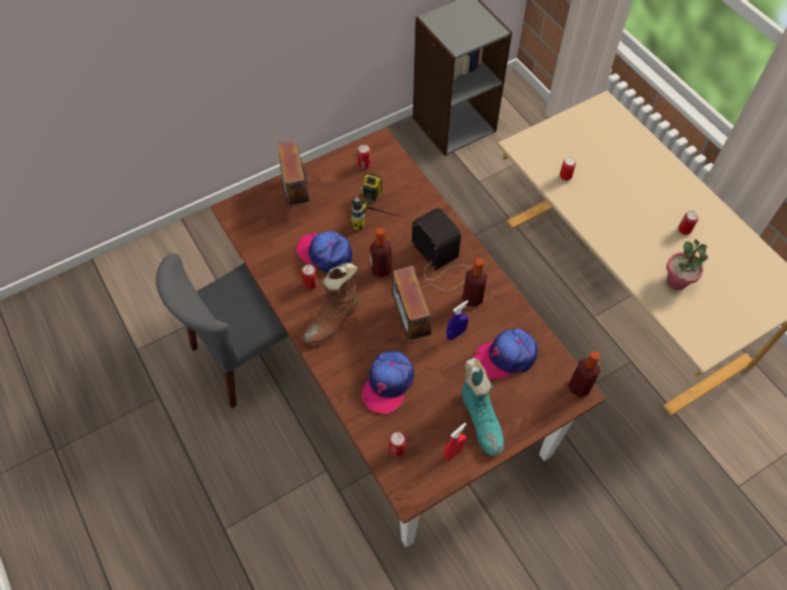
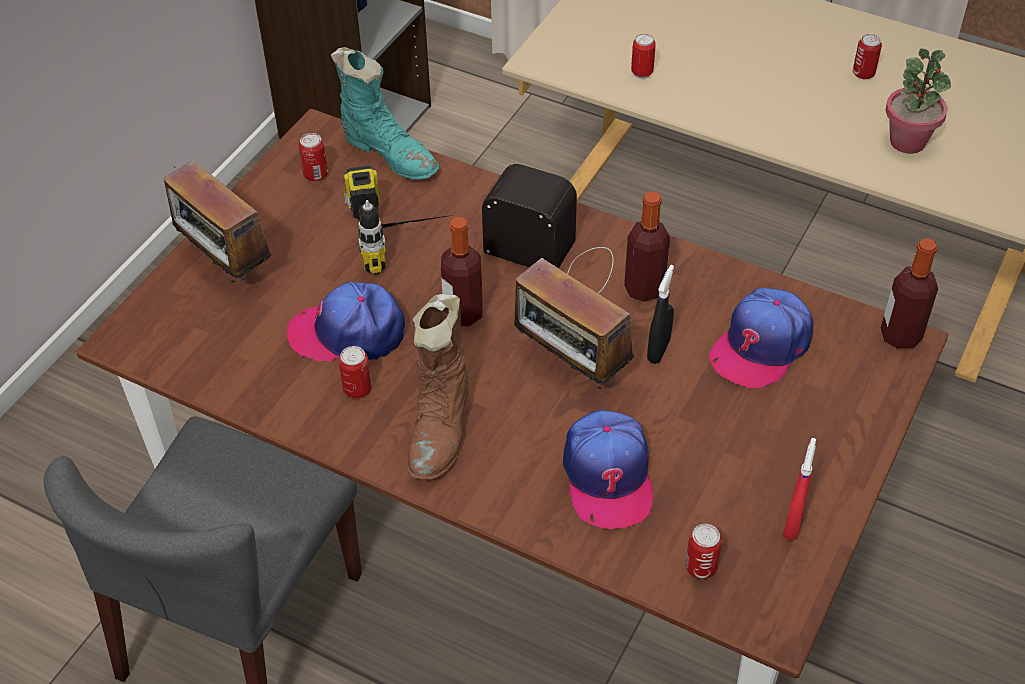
camera: 30 degrees left, 10 degrees down
blue spray bottle [446,300,469,340] -> black spray bottle [647,265,674,364]
turquoise boot [461,358,504,456] -> turquoise boot moved to [331,47,439,180]

